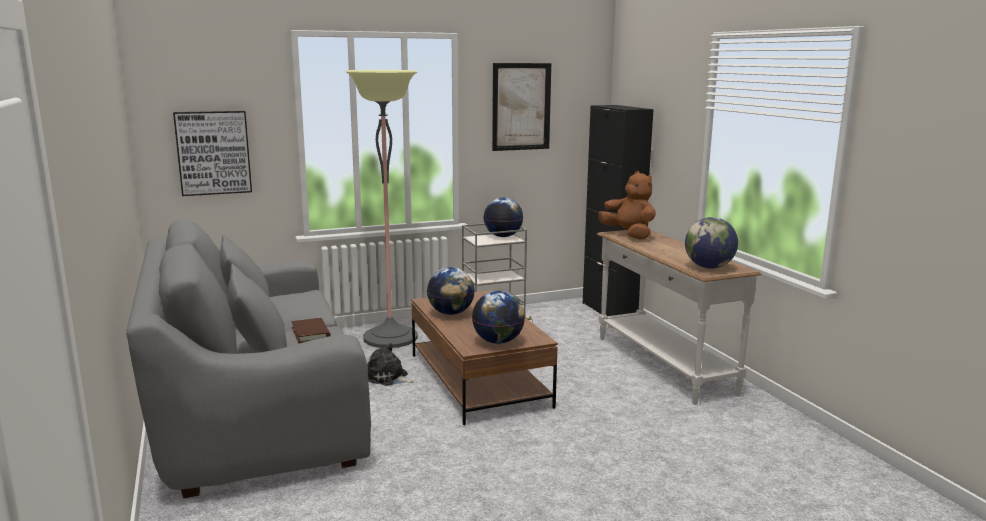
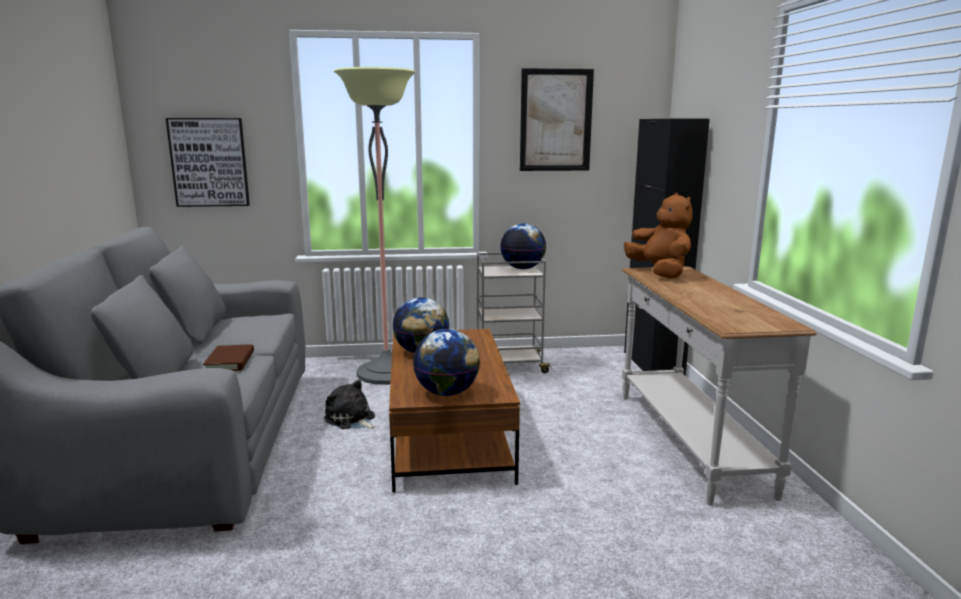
camera: 15 degrees right, 0 degrees up
globe [685,217,738,269] -> none

